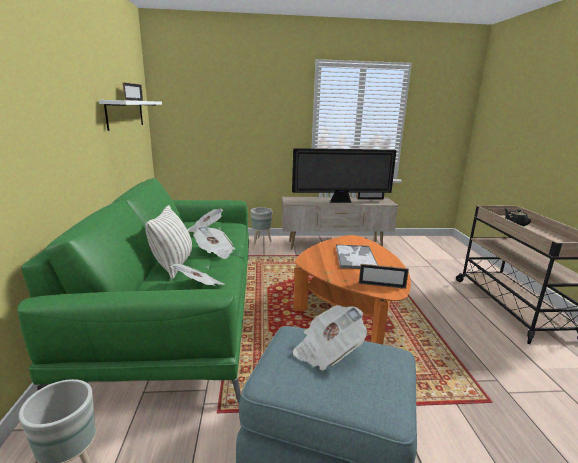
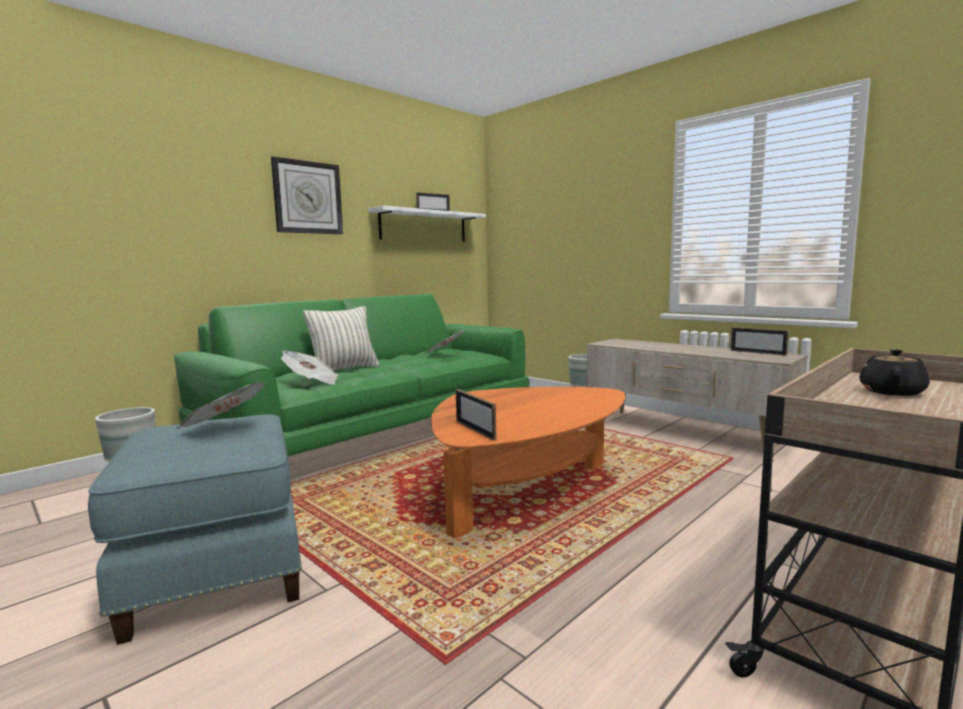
camera: 50 degrees right, 10 degrees down
newspaper [194,226,235,259] -> none
television [292,148,397,203] -> none
tray [336,245,378,269] -> none
none -> wall clock [271,156,343,234]

